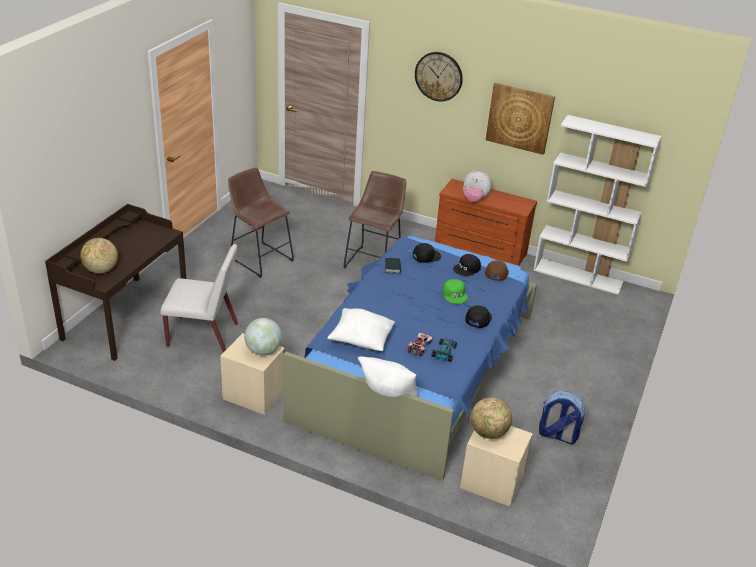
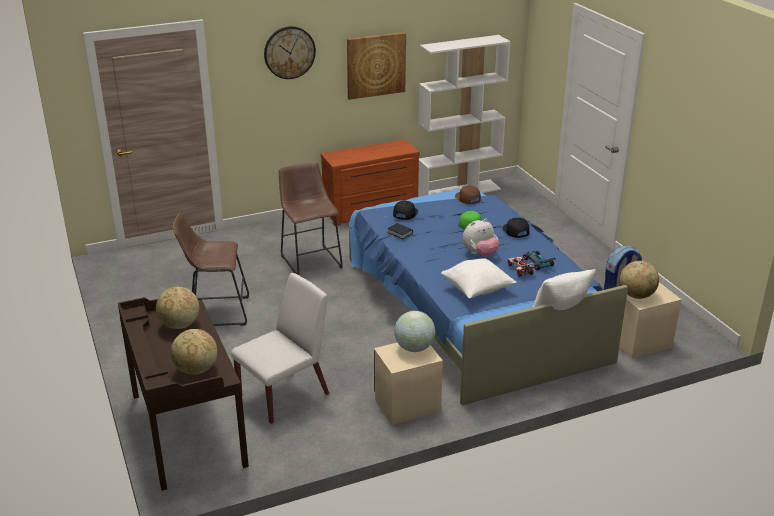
camera: 45 degrees left, 5 degrees down
black cap [453,254,481,276] -> none
plush toy [463,170,491,202] -> plush toy moved to [462,219,500,257]
none -> globe [156,287,199,329]

